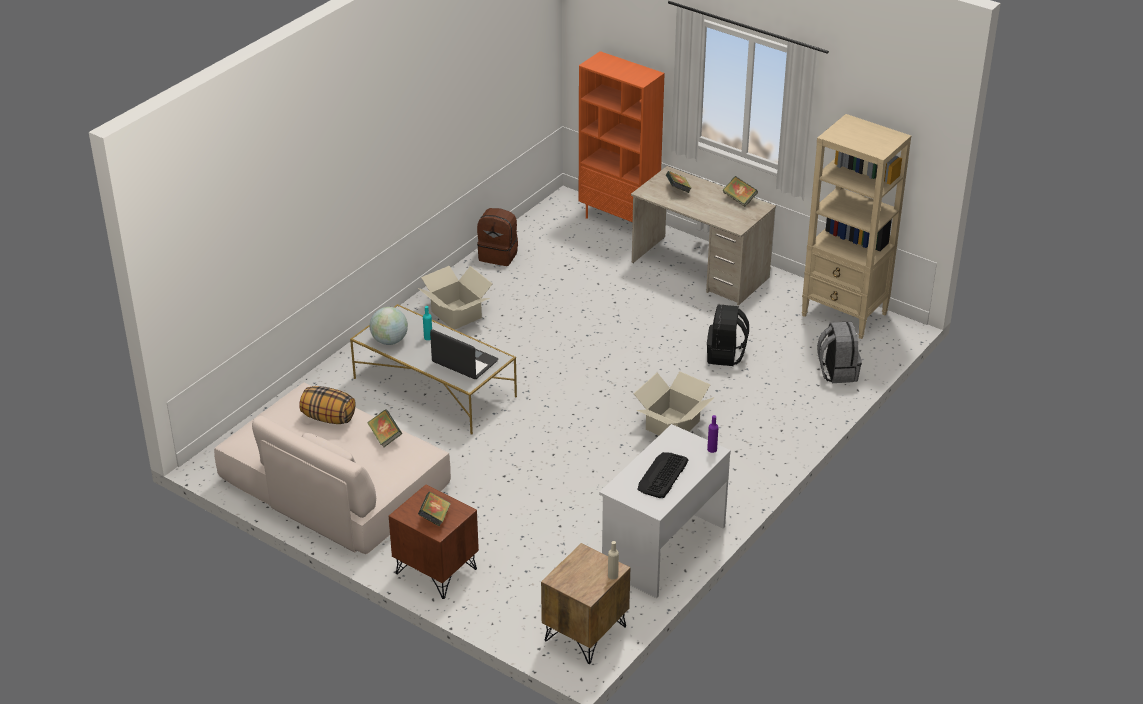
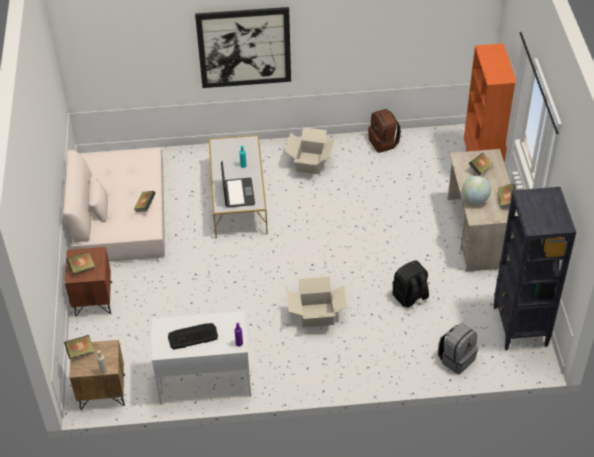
camera: 50 degrees right, 10 degrees up
pillow [299,386,356,424] -> none
globe [369,307,408,345] -> globe moved to [462,175,491,204]
beige bookcase [802,114,911,339] -> black bookcase [493,187,576,350]
none -> book [64,335,94,359]
none -> picture [195,7,291,88]

